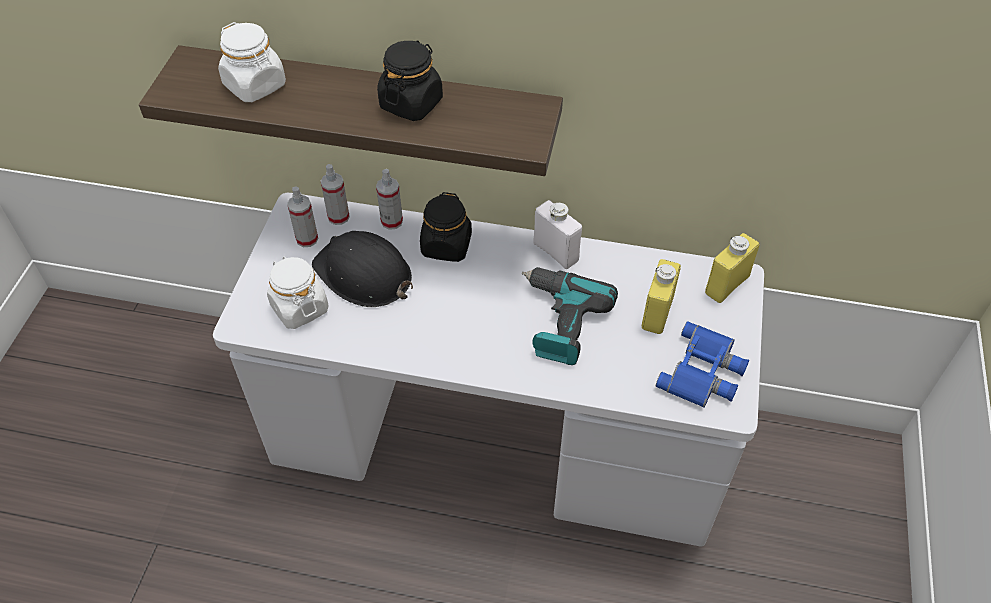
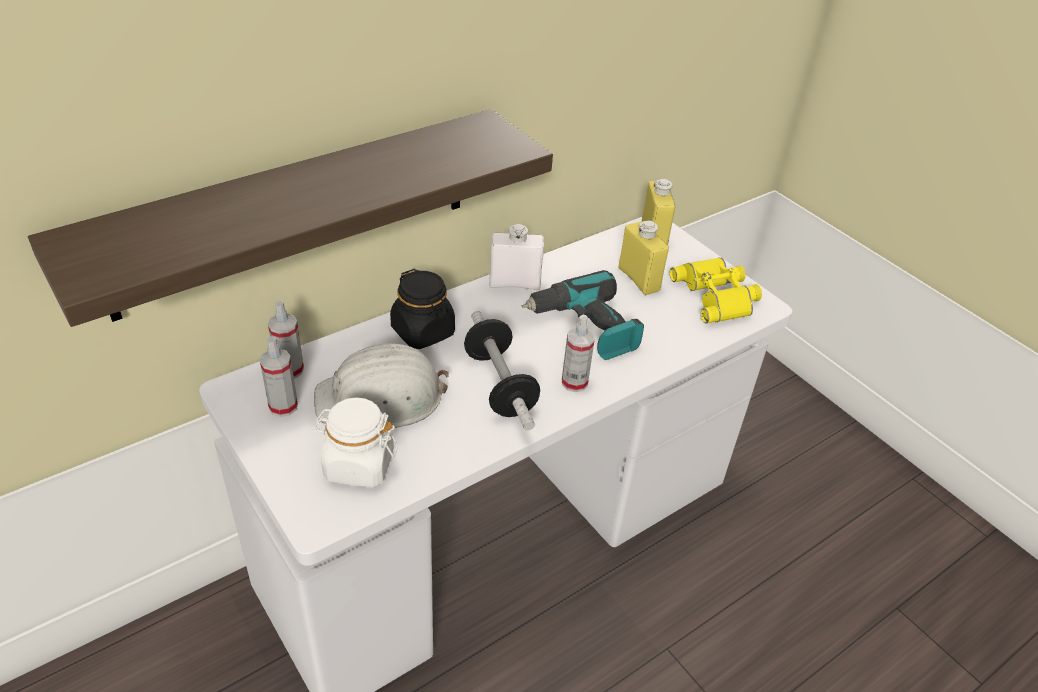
camera: 50 degrees left, 10 degrees down
white jar [218,22,286,102] -> none
black hard hat [312,231,413,307] -> white hard hat [314,343,449,428]
spray bottle [376,169,403,230] -> spray bottle moved to [562,315,595,392]
black jar [377,40,443,121] -> none
blue binoculars [656,321,749,408] -> yellow binoculars [670,257,762,324]
none -> dumbbell [464,311,540,431]

